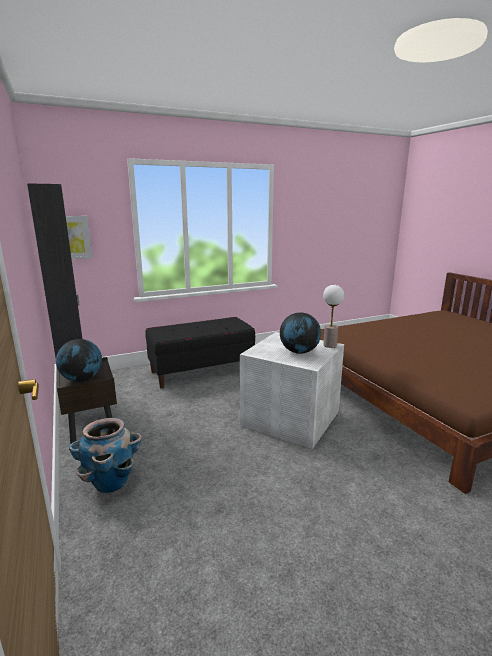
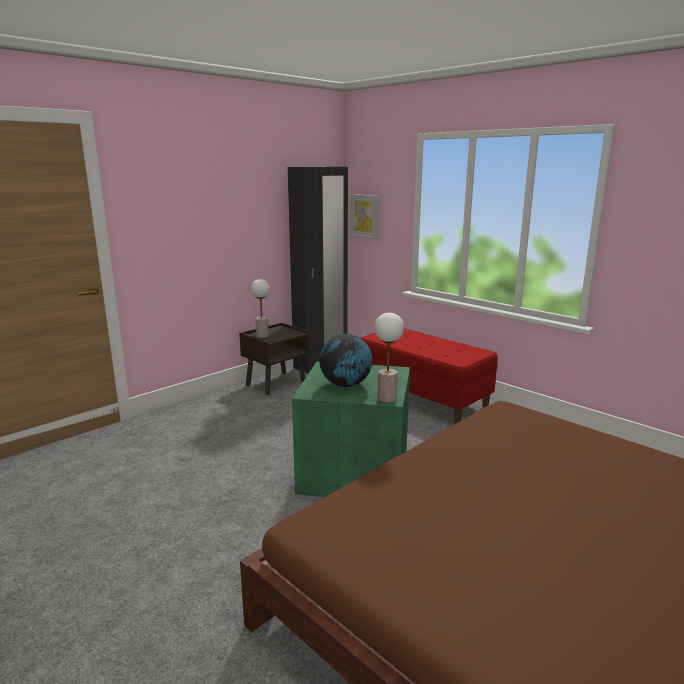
camera: 70 degrees right, 0 degrees up
globe [56,339,102,382] -> table lamp [251,279,270,338]
planter [69,418,142,493] -> none
black bench [145,317,255,388] -> red bench [361,328,498,424]
white storage box [240,332,344,449] -> green storage box [292,361,410,497]

